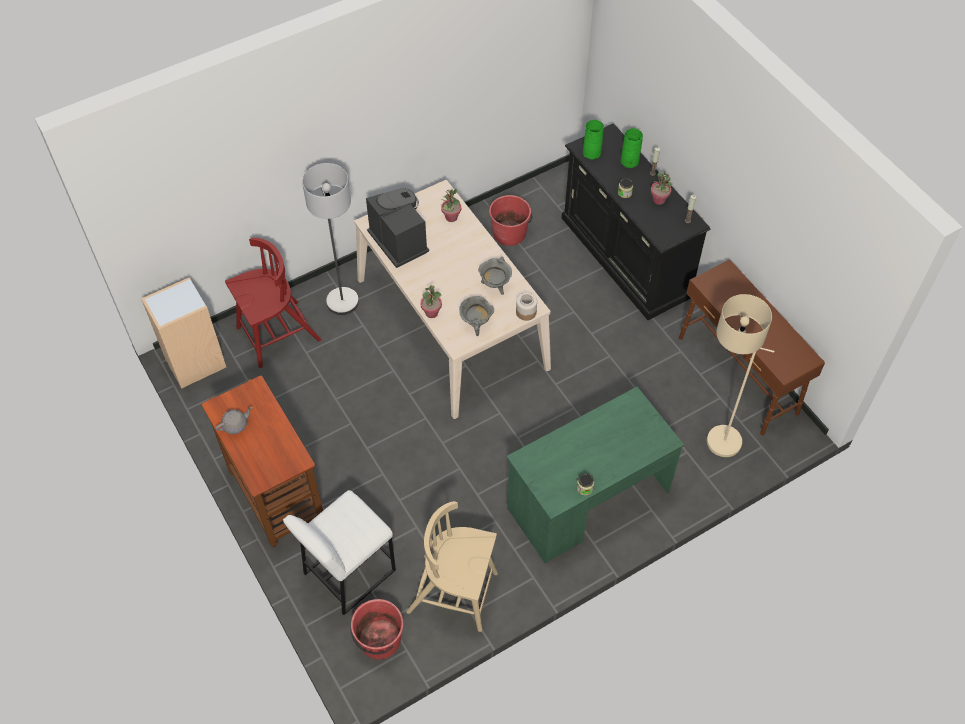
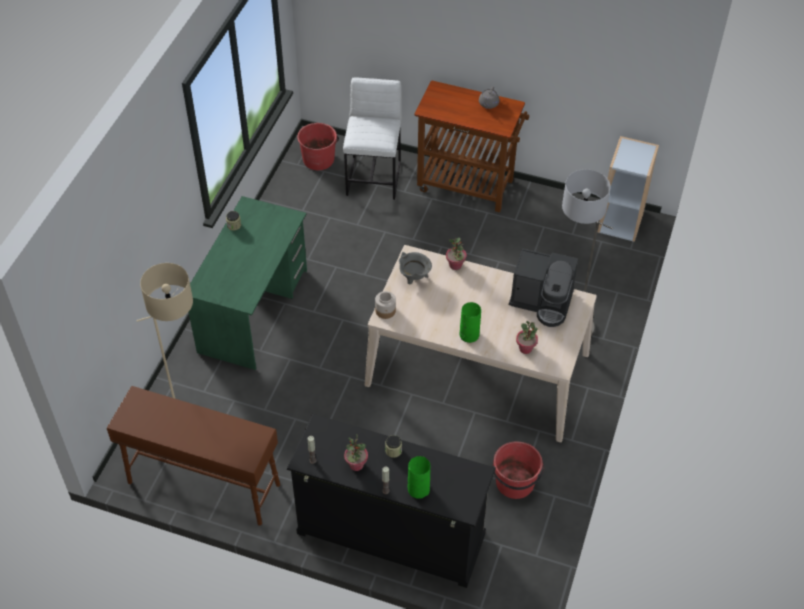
camera: 140 degrees right, 5 degrees down
red chair [225,238,321,368] -> none
beige chair [406,501,498,632] -> none
grey cooking pot [478,256,512,295] -> none
green vase [583,120,604,160] -> green vase moved to [460,302,481,343]

